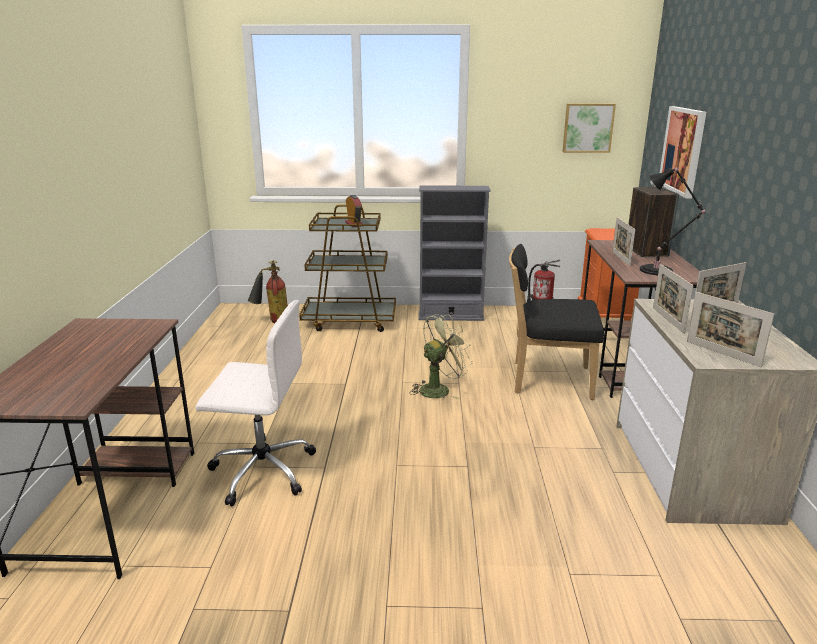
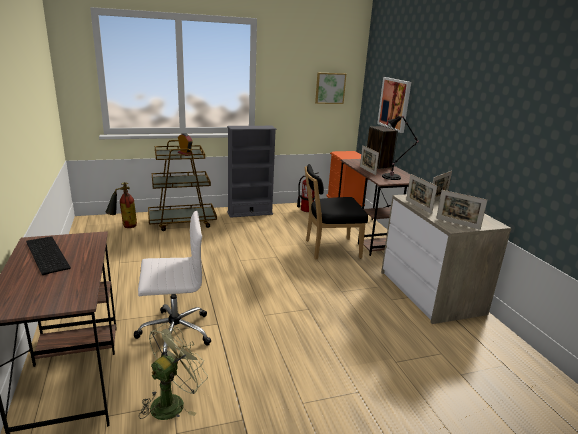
camera: 20 degrees left, 0 degrees up
green fan [409,314,473,400] -> green fan moved to [139,324,208,420]
none -> keyboard [26,236,71,275]

